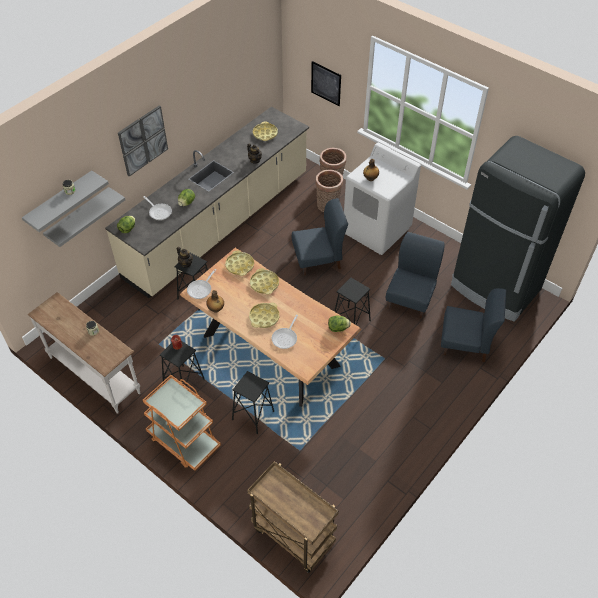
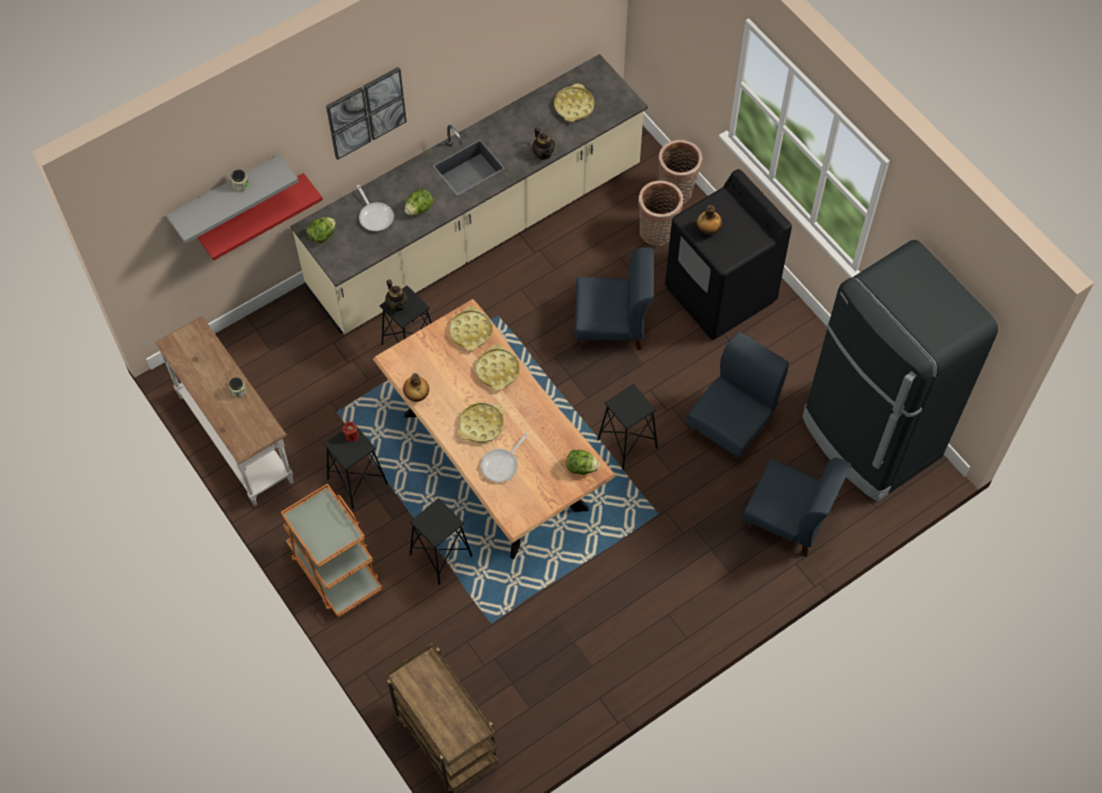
camera: 15 degrees right, 10 degrees up
grey shelf [43,187,125,247] -> red shelf [197,173,323,260]
frying pan [187,269,216,299] -> none
picture [311,61,341,106] -> none
white washing machine [344,143,421,255] -> black washing machine [665,169,792,340]

